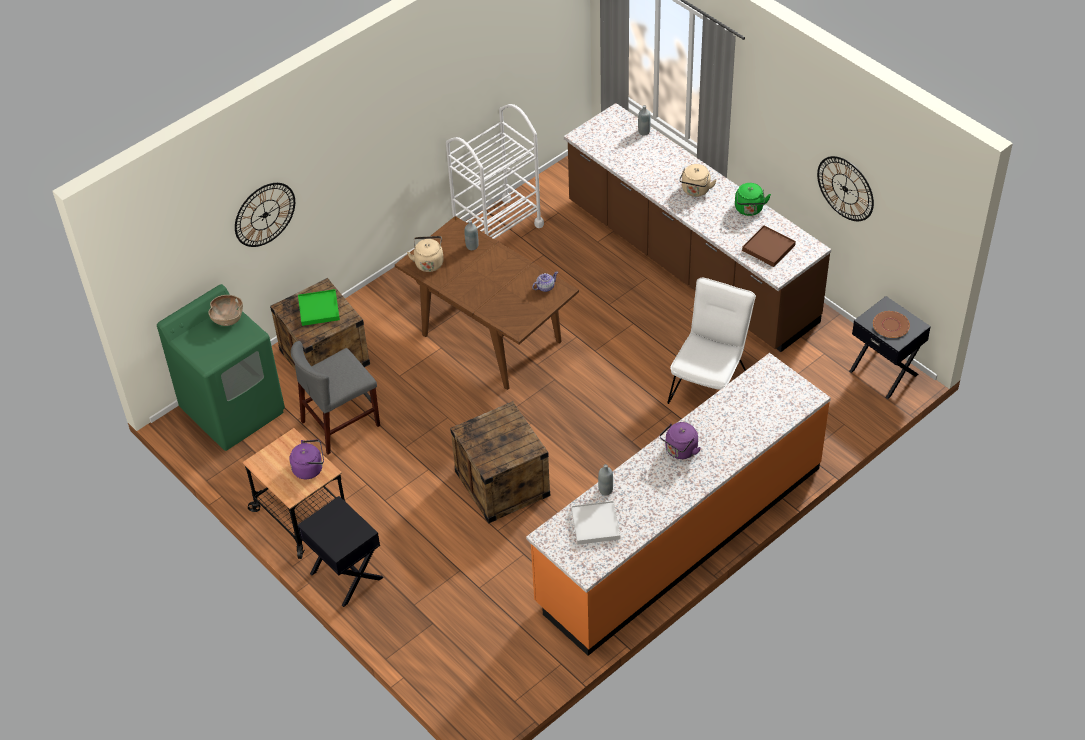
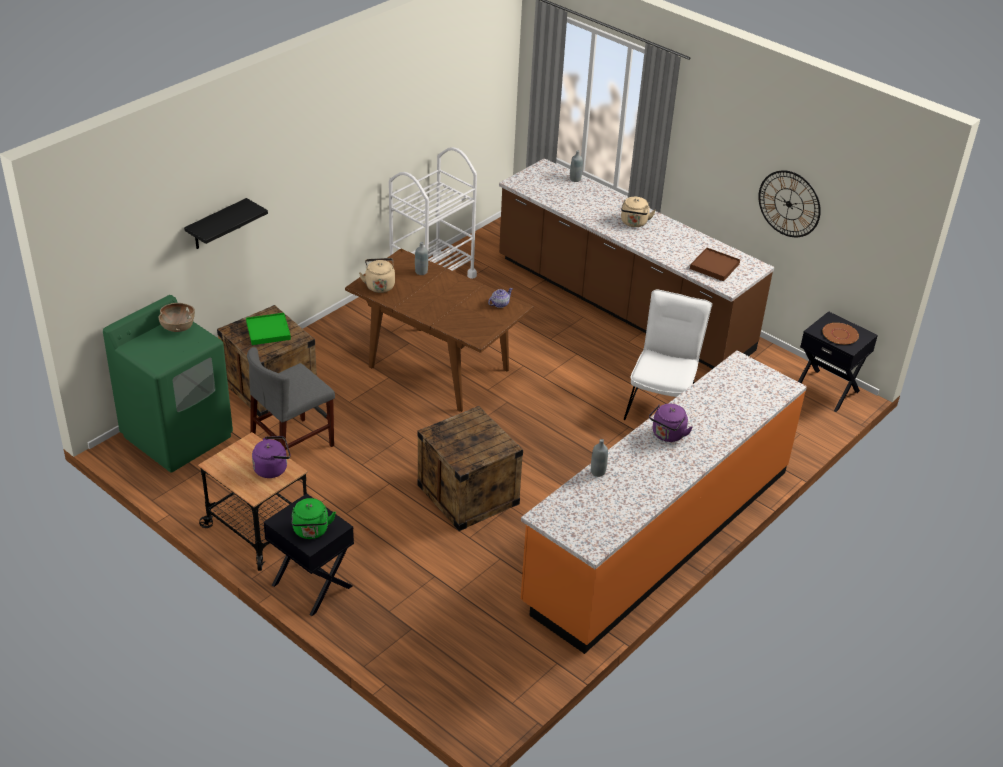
camera: 10 degrees left, 10 degrees down
wall clock [235,183,295,247] -> black shelf [184,198,268,249]
white tray [571,501,621,545] -> none
green kettle [735,183,771,216] -> green kettle moved to [292,498,336,539]

